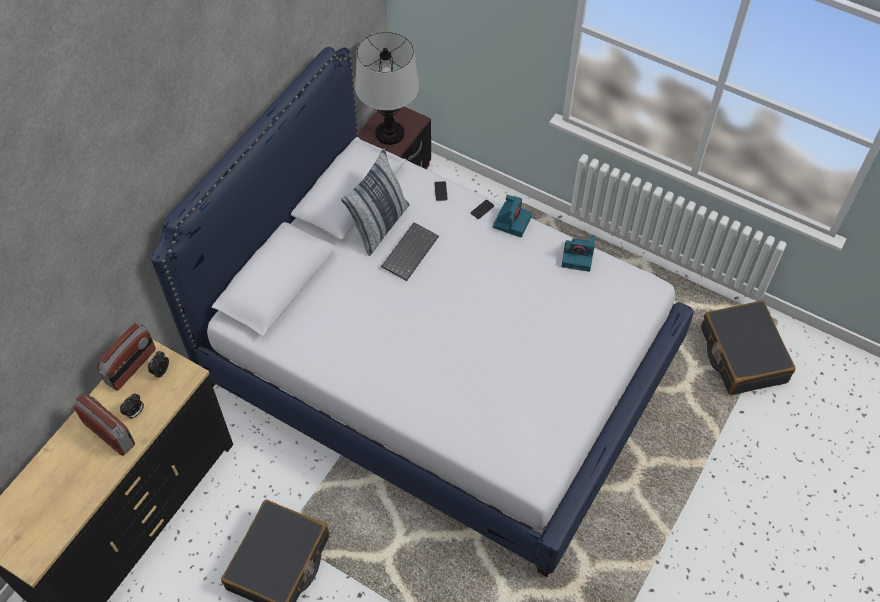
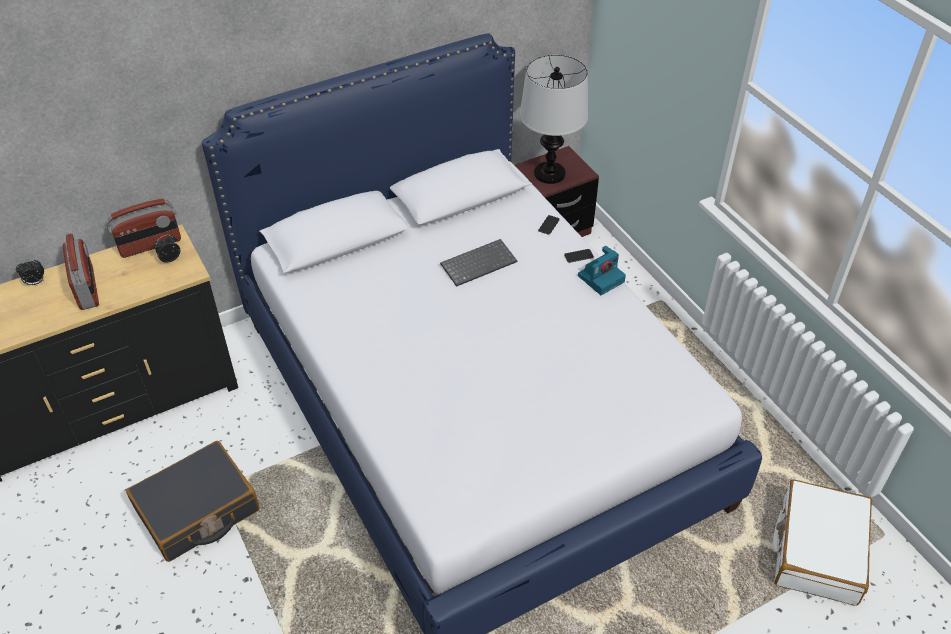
camera: 30 degrees right, 10 degrees down
alarm clock [120,394,144,419] -> alarm clock moved to [16,259,44,286]
pillow [341,148,409,256] -> none
camera [561,235,595,272] -> none
black suitcase [701,301,795,395] -> white suitcase [772,480,872,606]

